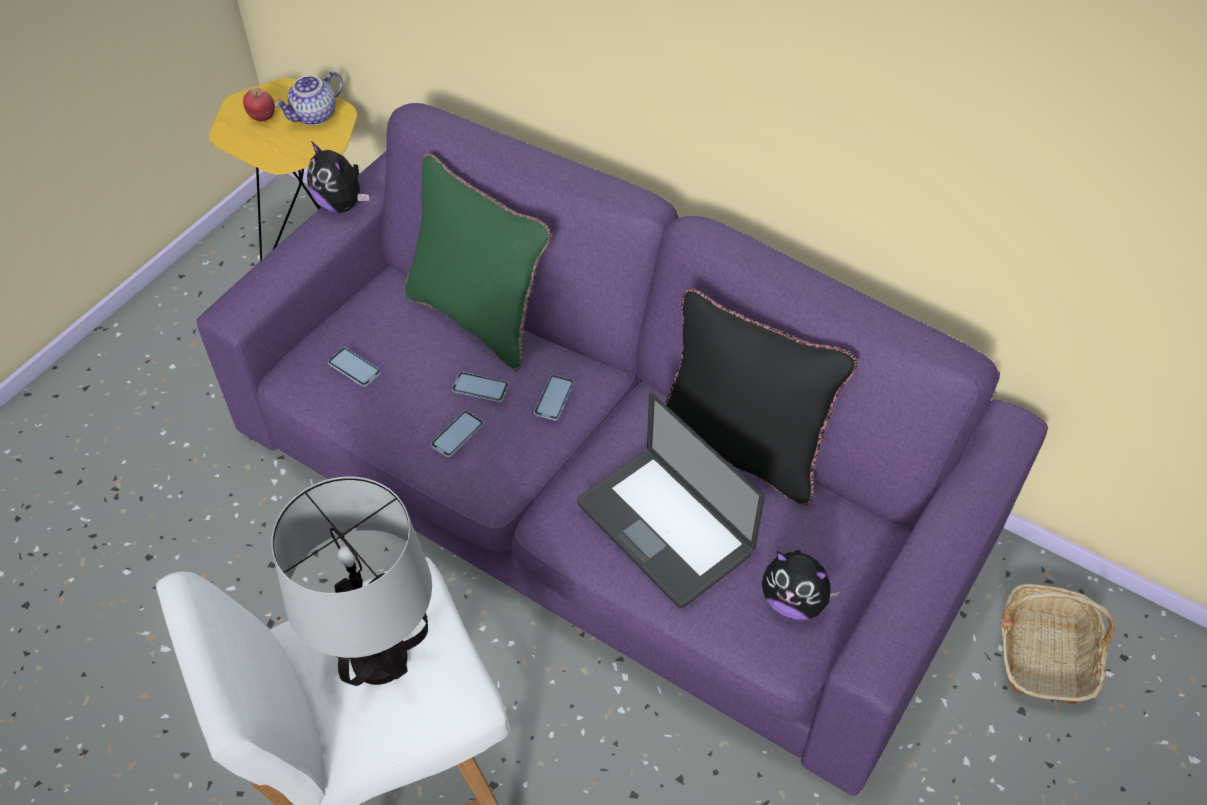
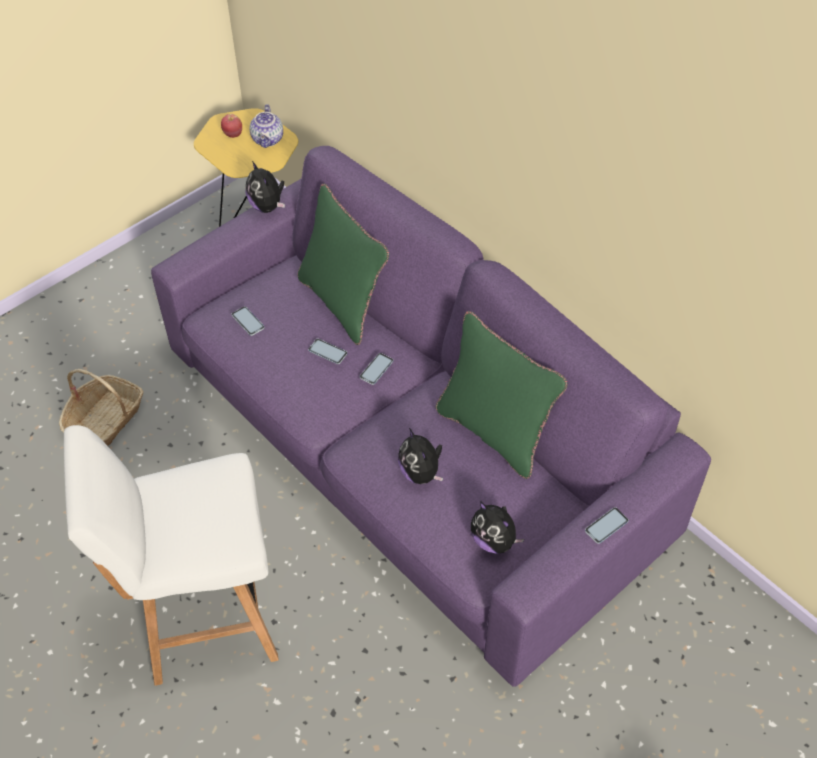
camera: 15 degrees right, 0 degrees up
table lamp [271,477,432,686] -> none
teapot [275,71,343,125] -> teapot turned 60 degrees counterclockwise [250,104,283,148]
phone [431,411,484,457] -> phone moved to [585,507,629,544]
laptop [577,393,765,608] -> plush toy [398,428,443,484]
black pillow [665,288,857,506] -> green pillow [436,311,568,479]
basket [1000,584,1115,704] -> basket moved to [59,369,143,446]

